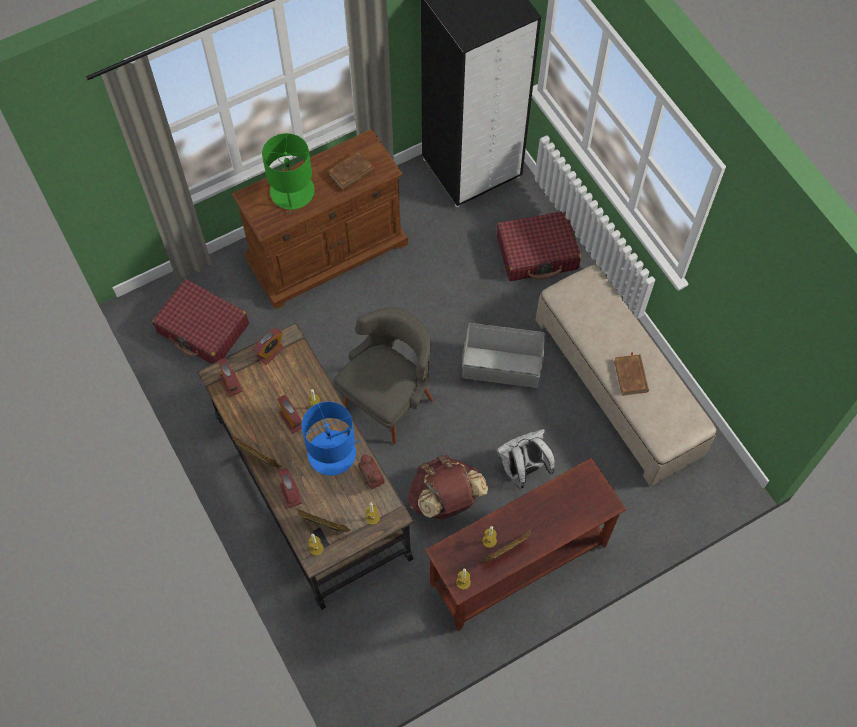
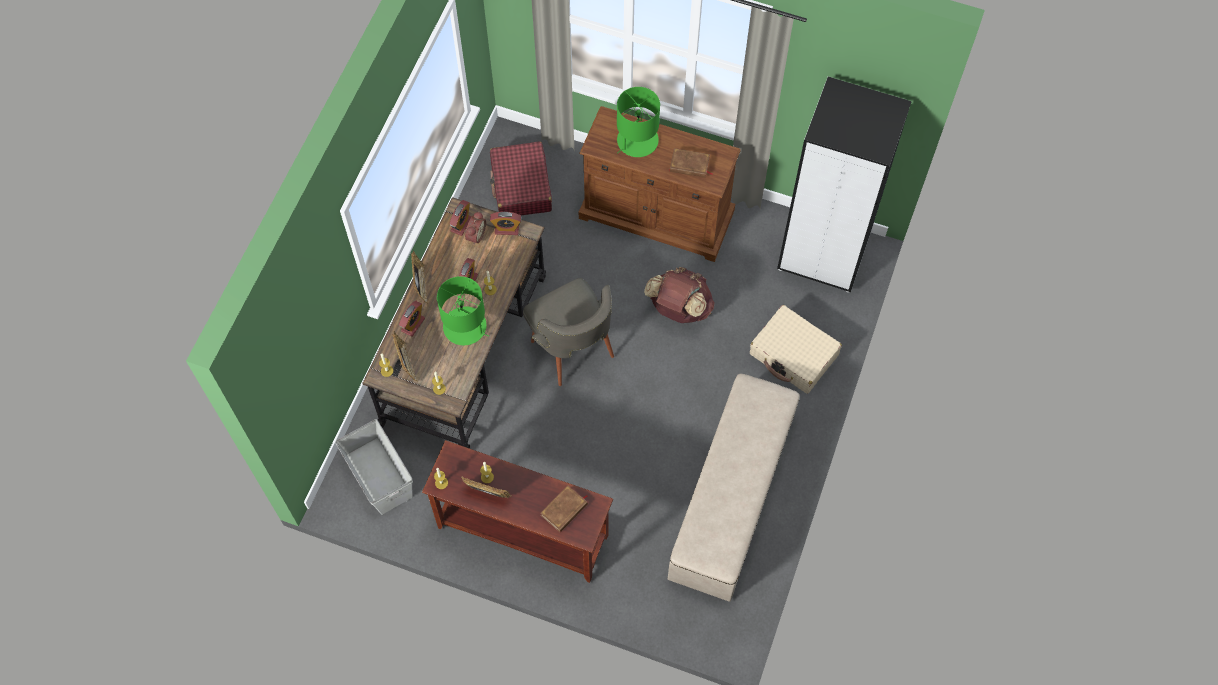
camera: 50 degrees right, 0 degrees up
blue table lamp [302,402,360,476] -> green table lamp [437,276,489,345]
grey chair [333,307,434,444] -> grey chair turned 60 degrees clockwise [523,278,614,386]
alarm clock [358,455,385,489] -> alarm clock moved to [464,211,486,245]
brown backpack [408,455,488,519] -> brown backpack moved to [644,267,714,323]
grey storage box [462,323,546,388] -> grey storage box moved to [335,419,413,515]
white backpack [496,429,555,489] -> none
red suitcase [497,212,581,281] -> beige suitcase [750,305,842,394]
brown book [614,352,649,396] -> brown book moved to [541,485,588,532]

